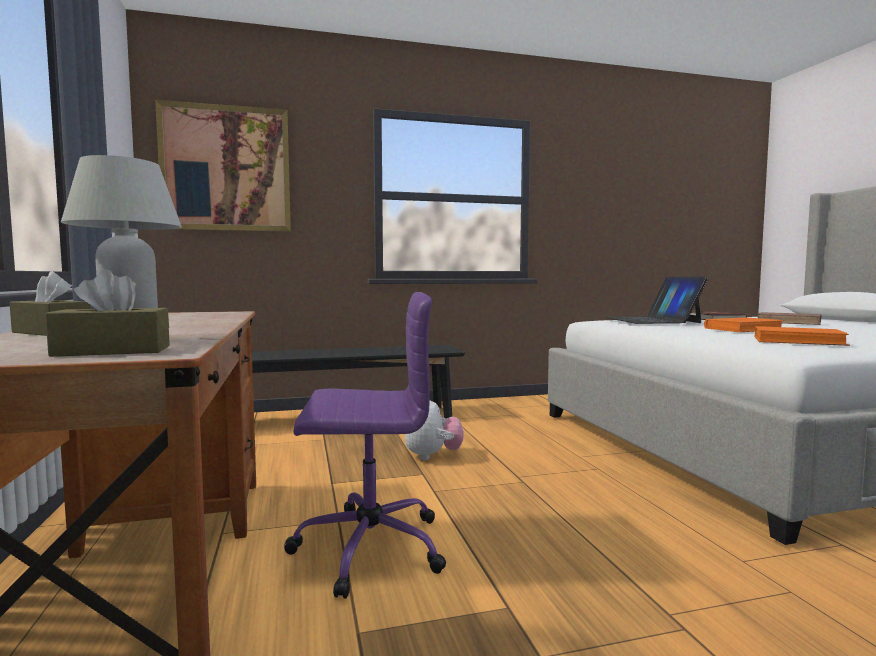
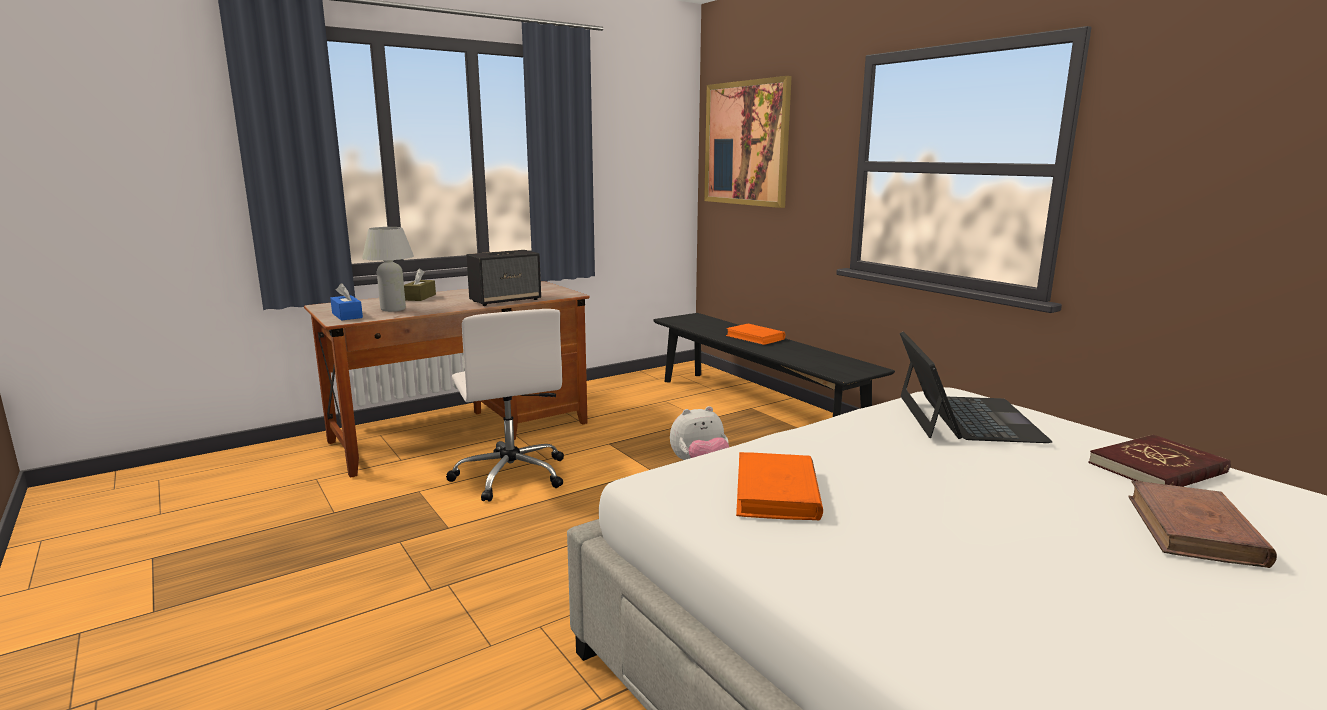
camera: 70 degrees right, 10 degrees up
brown tissue box [45,270,170,357] -> blue tissue box [330,283,363,321]
purple office chair [284,292,446,599] -> white office chair [446,309,564,502]
laptop [605,277,708,324] -> laptop turned 120 degrees clockwise [900,331,1053,443]
orange book [704,317,784,332] -> orange book moved to [726,324,785,345]
none -> speaker [466,250,541,306]

